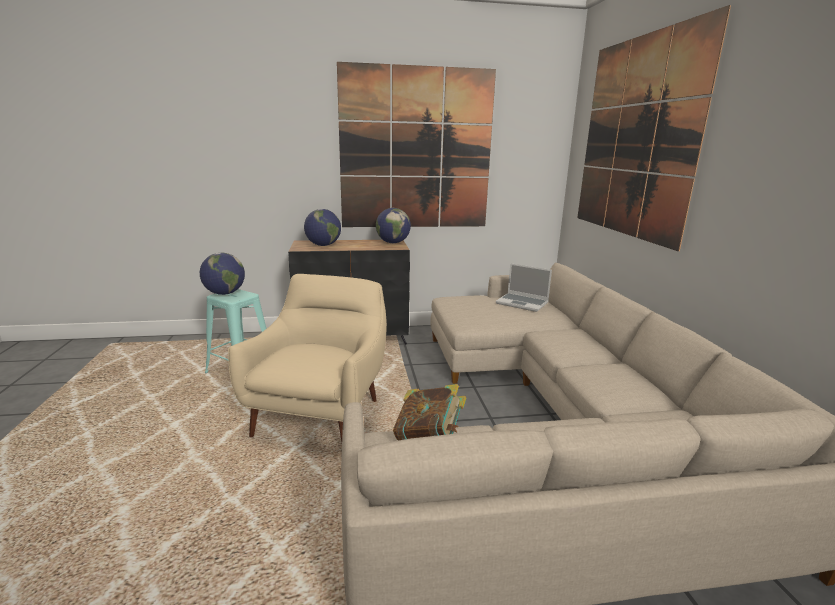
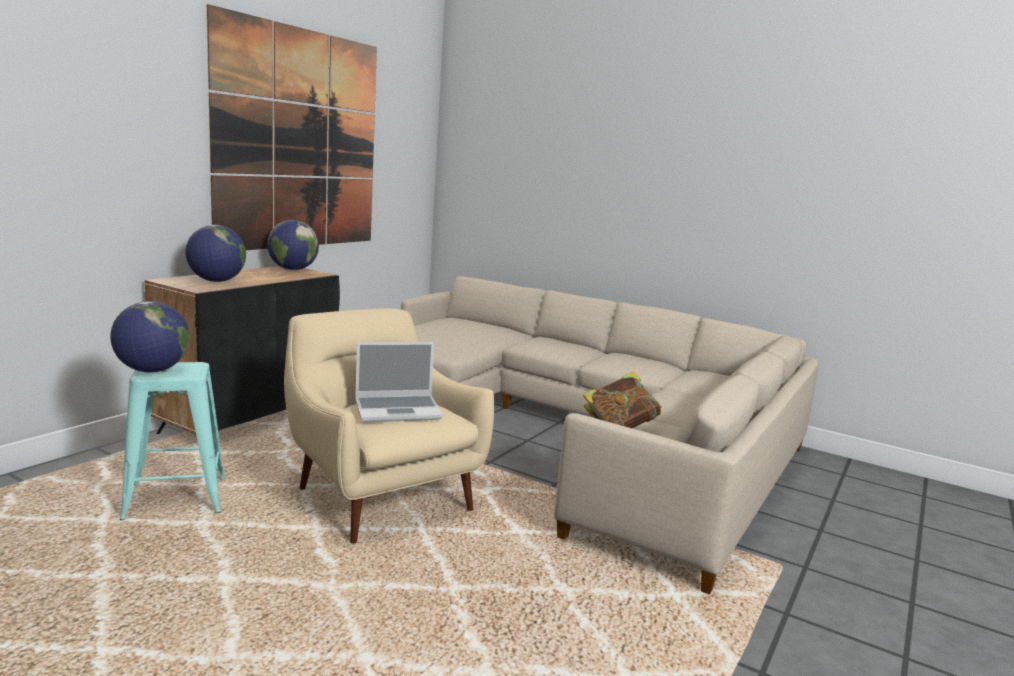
camera: 50 degrees left, 5 degrees down
laptop [496,263,552,312] -> laptop moved to [355,342,443,422]
picture [577,5,731,251] -> none

